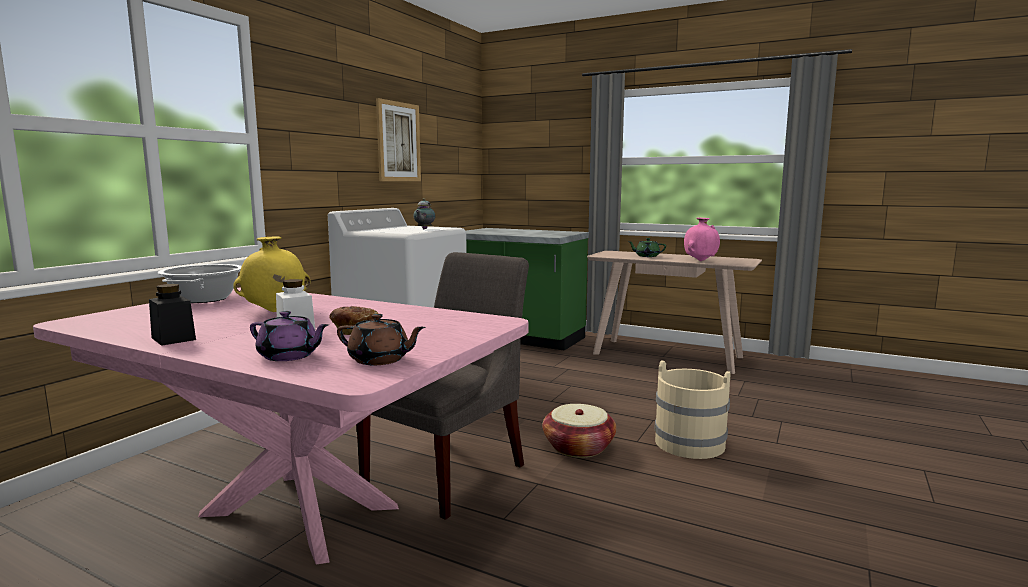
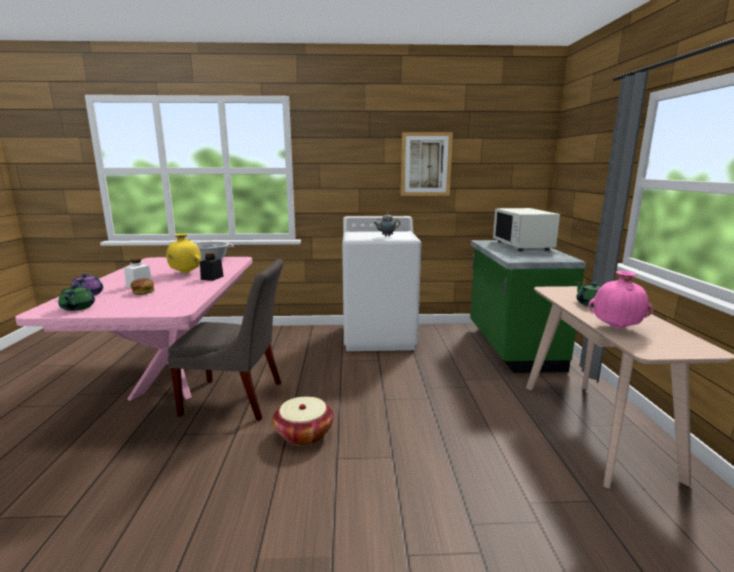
camera: 60 degrees right, 5 degrees up
black jar [149,284,196,346] -> black jar moved to [200,253,224,281]
brown teapot [337,314,426,365] -> green teapot [58,284,95,311]
beige bucket [654,360,731,459] -> none
none -> white microwave [493,208,560,251]

